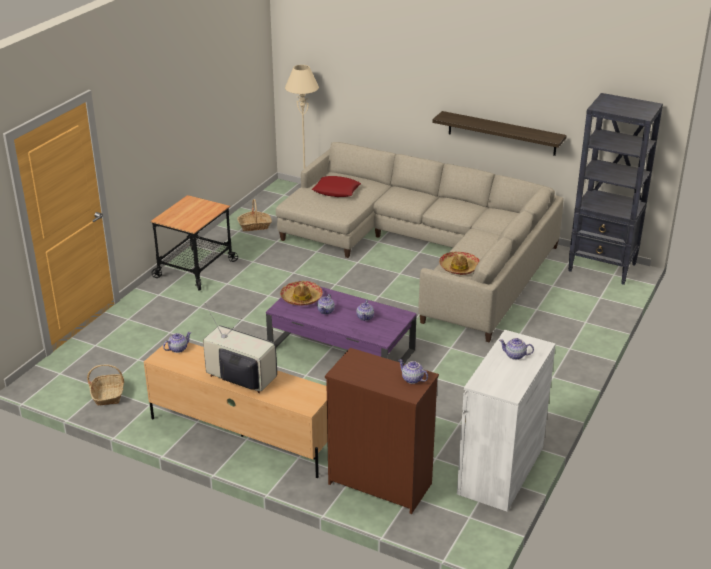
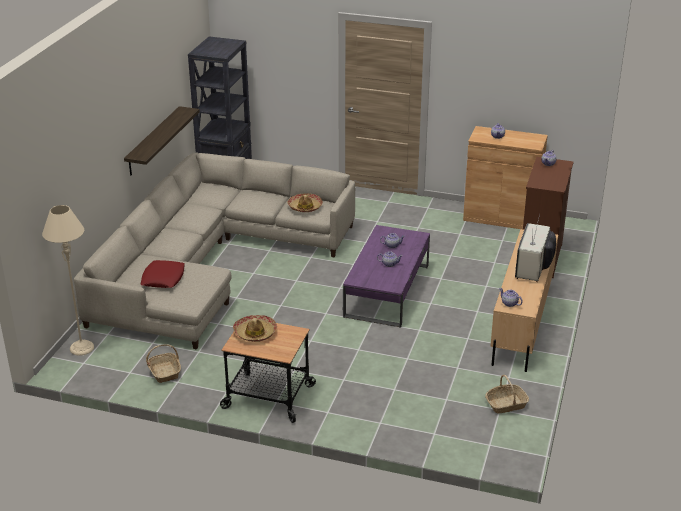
camera: 100 degrees left, 0 degrees up
hat [280,281,323,305] -> hat moved to [233,315,277,342]
white cabinet [457,330,556,512] -> brown cabinet [463,126,548,229]

